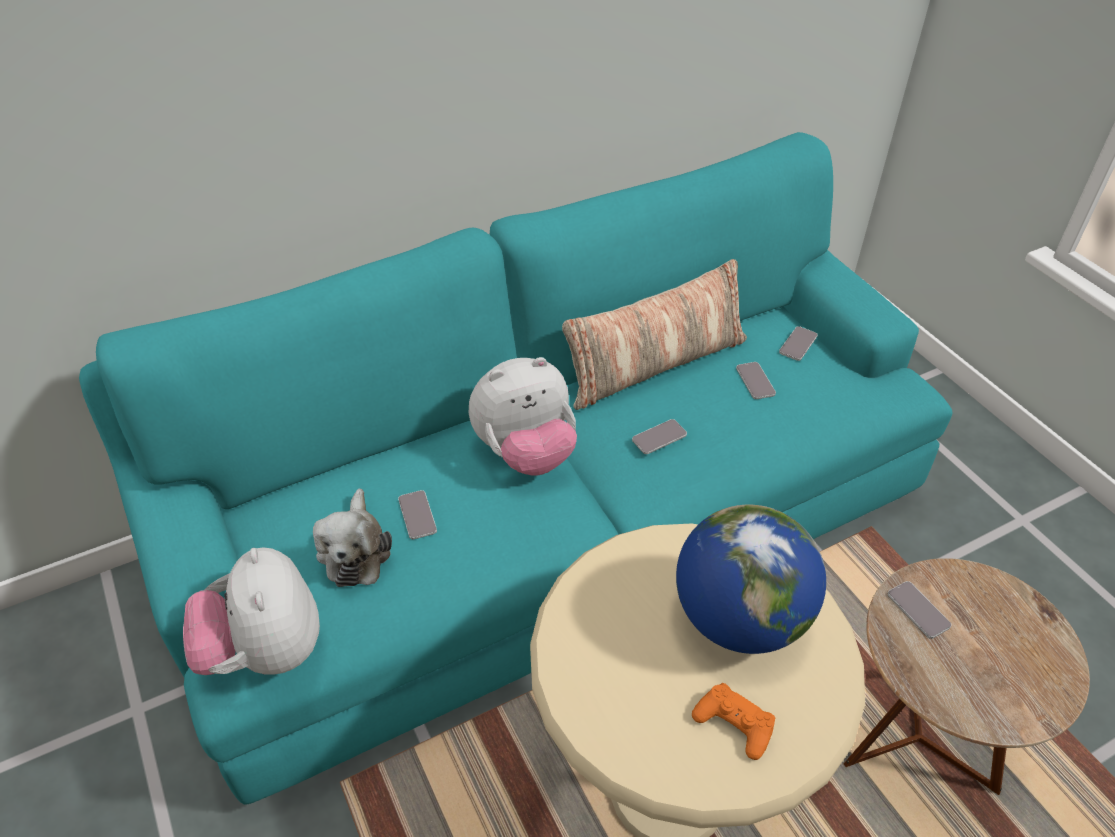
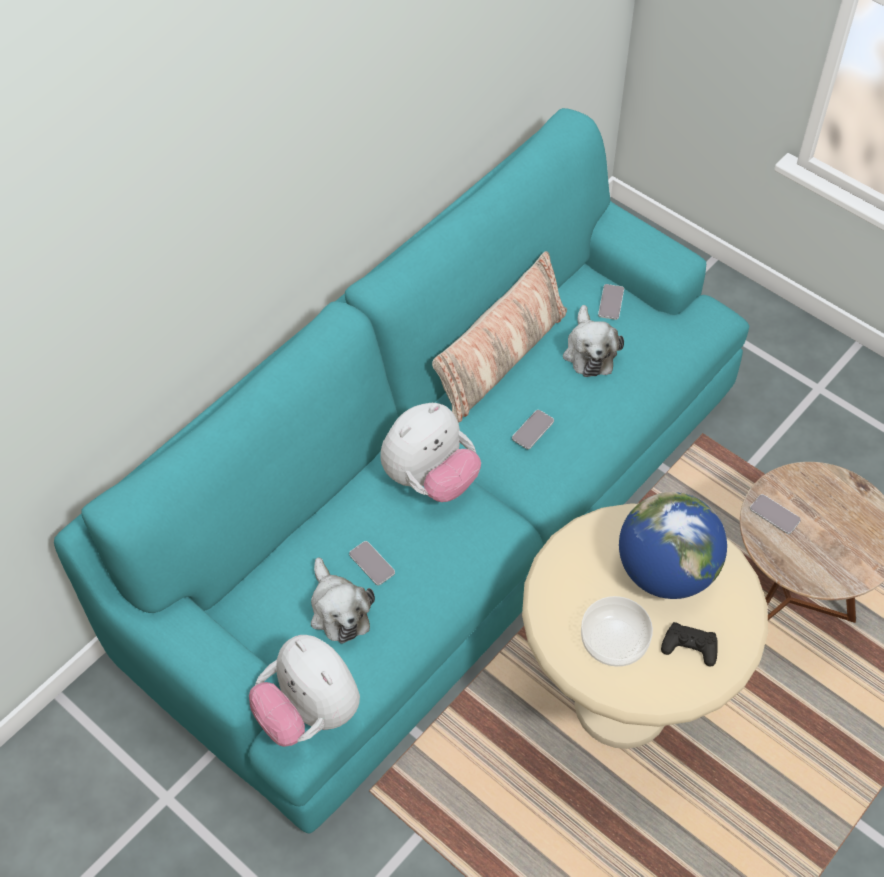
camera: 20 degrees left, 10 degrees up
orange game controller [692,683,775,760] -> black game controller [661,622,718,666]
phone [736,362,776,399] -> plush toy [563,305,624,377]
none -> bowl [581,596,653,667]

